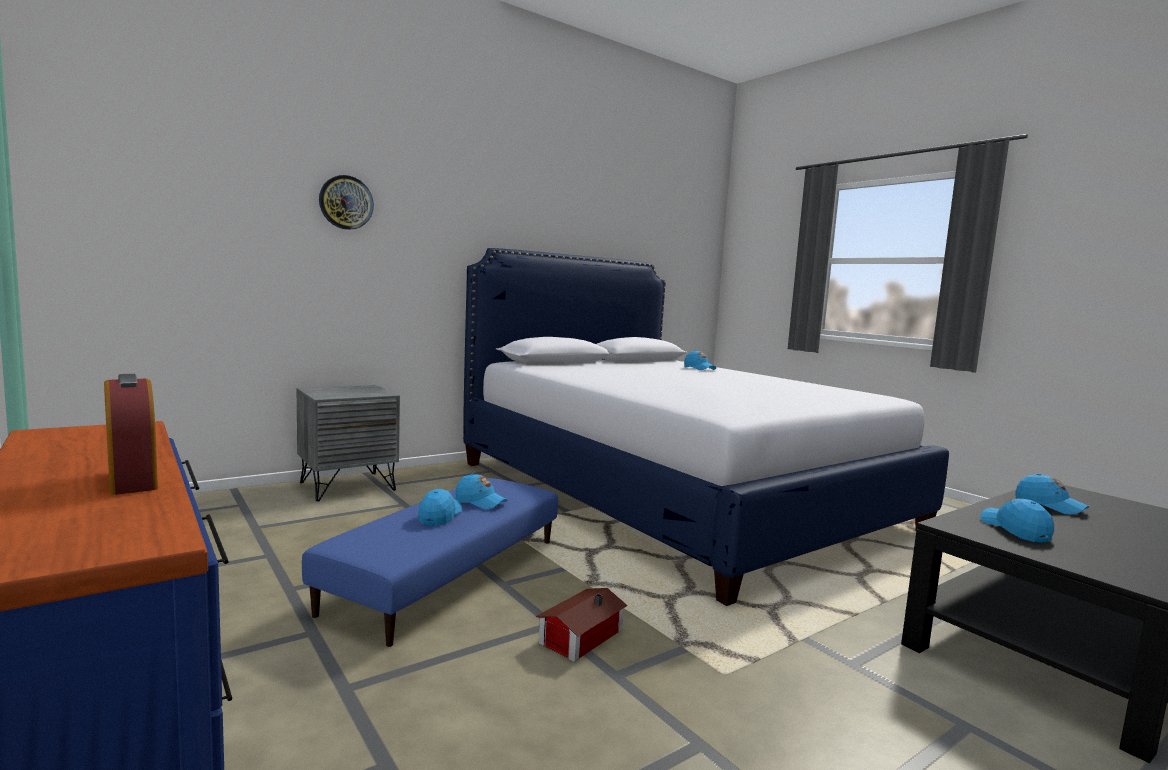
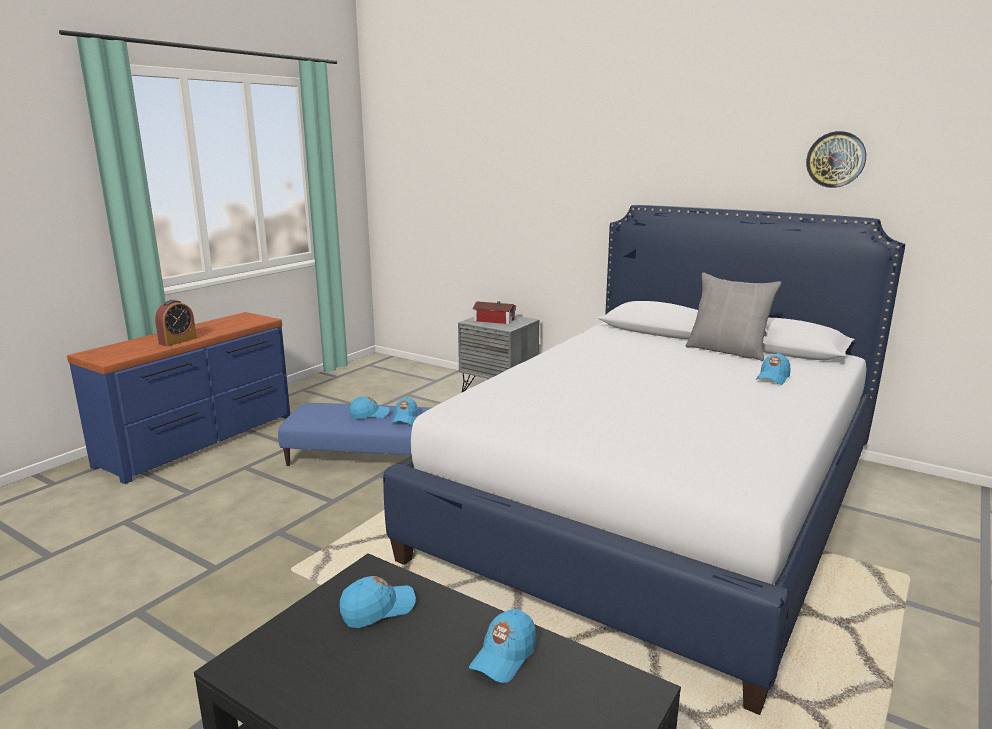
camera: 70 degrees right, 10 degrees up
wall clock [319,175,374,230] -> wall clock moved to [806,131,866,188]
toy house [536,588,628,662] -> toy house moved to [472,301,516,324]
none -> grey pillow [686,272,782,361]

